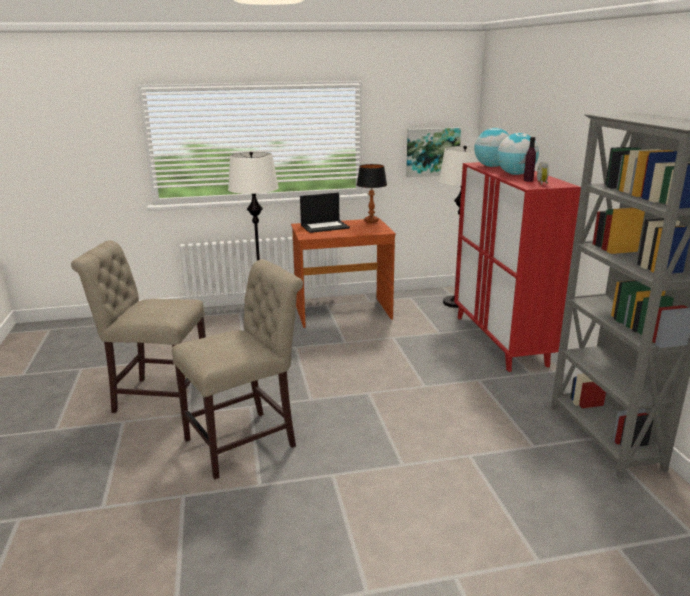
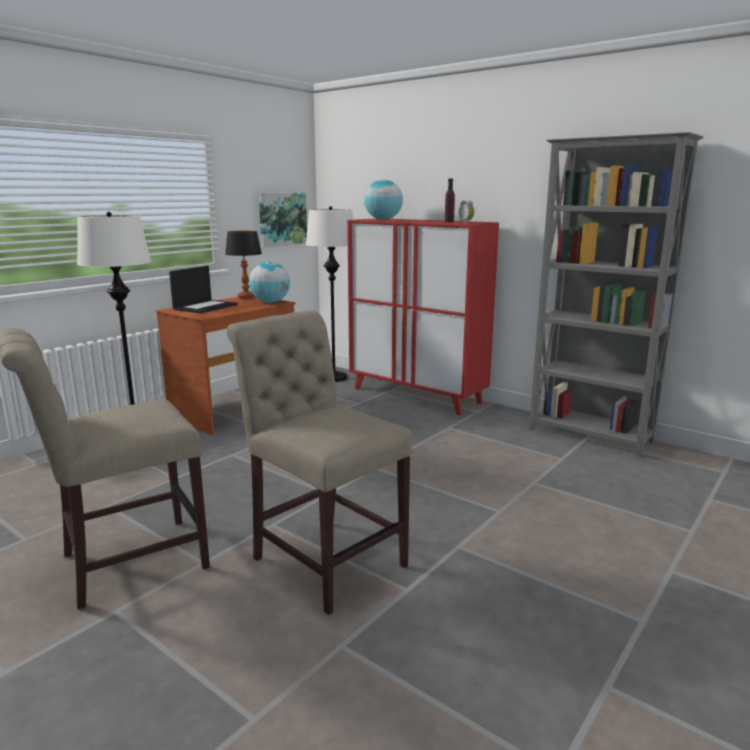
camera: 40 degrees left, 5 degrees down
beige chair [172,259,303,479] -> beige chair turned 60 degrees counterclockwise [227,310,413,615]
globe [497,133,539,175] -> globe moved to [249,262,290,303]

